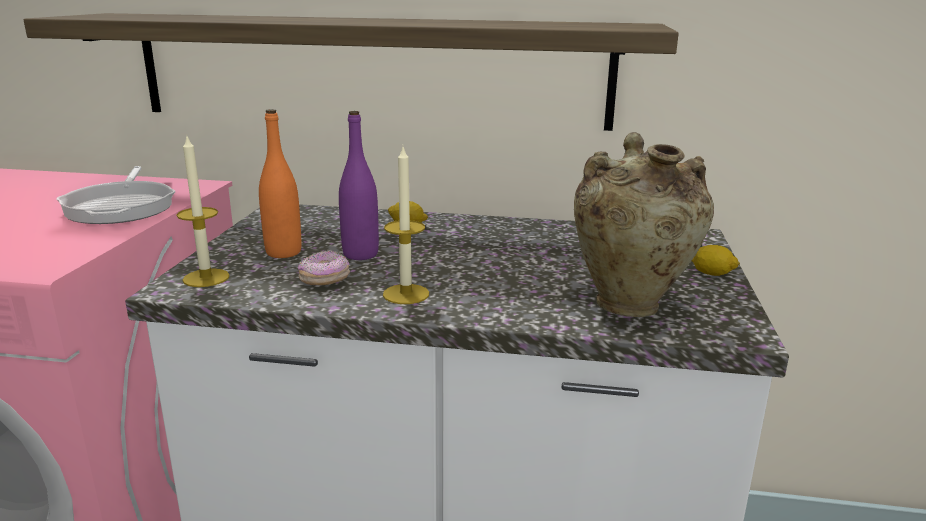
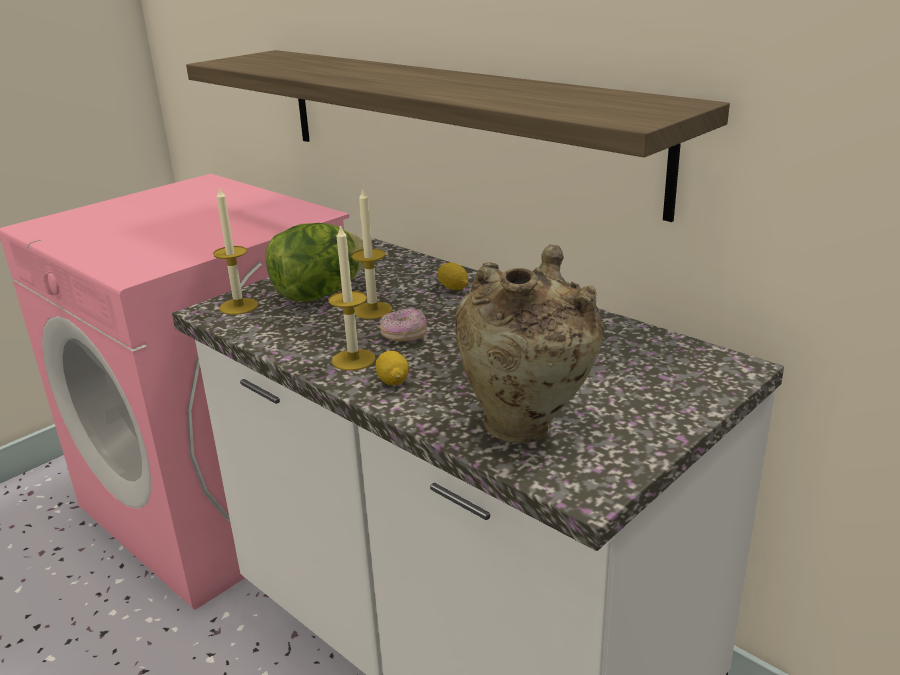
camera: 35 degrees right, 5 degrees up
frying pan [56,166,175,224] -> none
orange bottle [259,109,301,258] -> lettuce [265,223,364,301]
donut [298,250,350,285] -> donut moved to [380,308,428,341]
purple bottle [339,111,379,260] -> candle [351,187,392,319]
lemon [692,245,740,276] -> lemon moved to [376,351,409,385]

